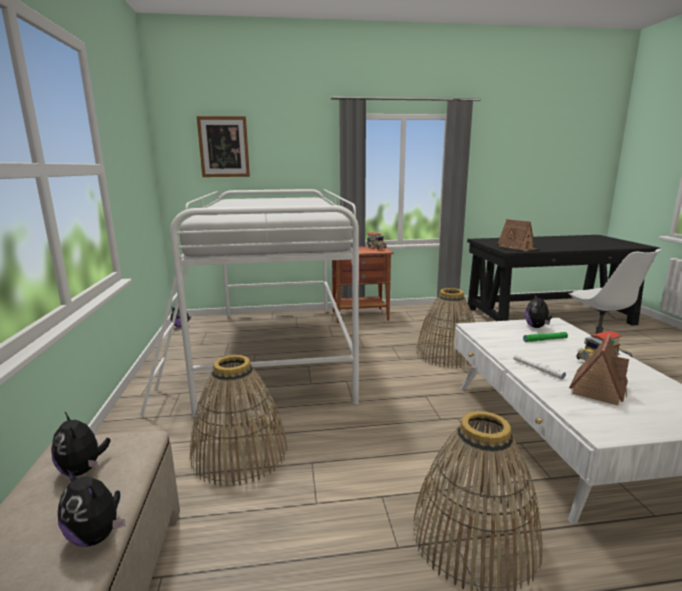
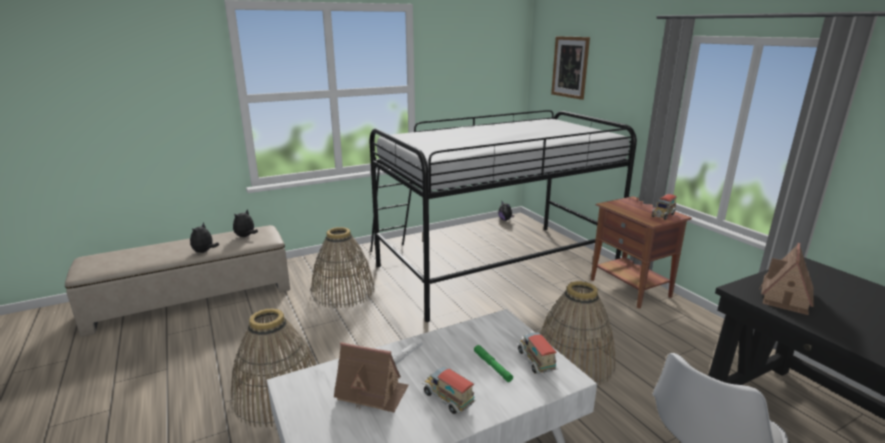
camera: 70 degrees right, 5 degrees up
white bed [140,189,359,417] -> black bed [370,110,637,322]
plush toy [525,294,552,328] -> toy truck [517,332,558,374]

